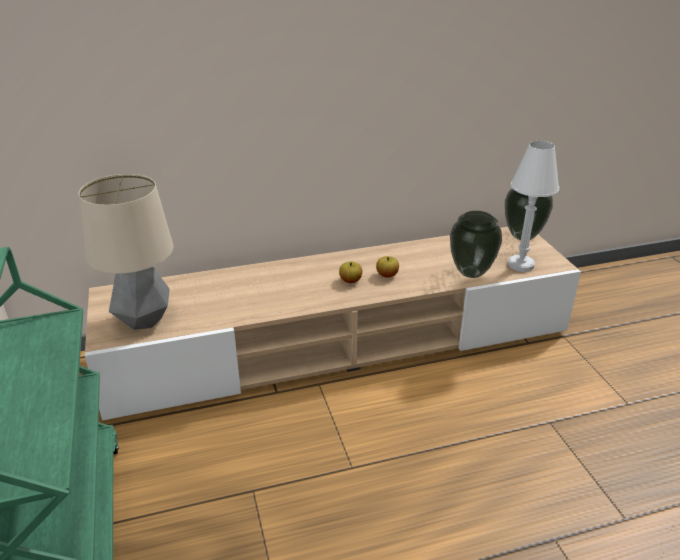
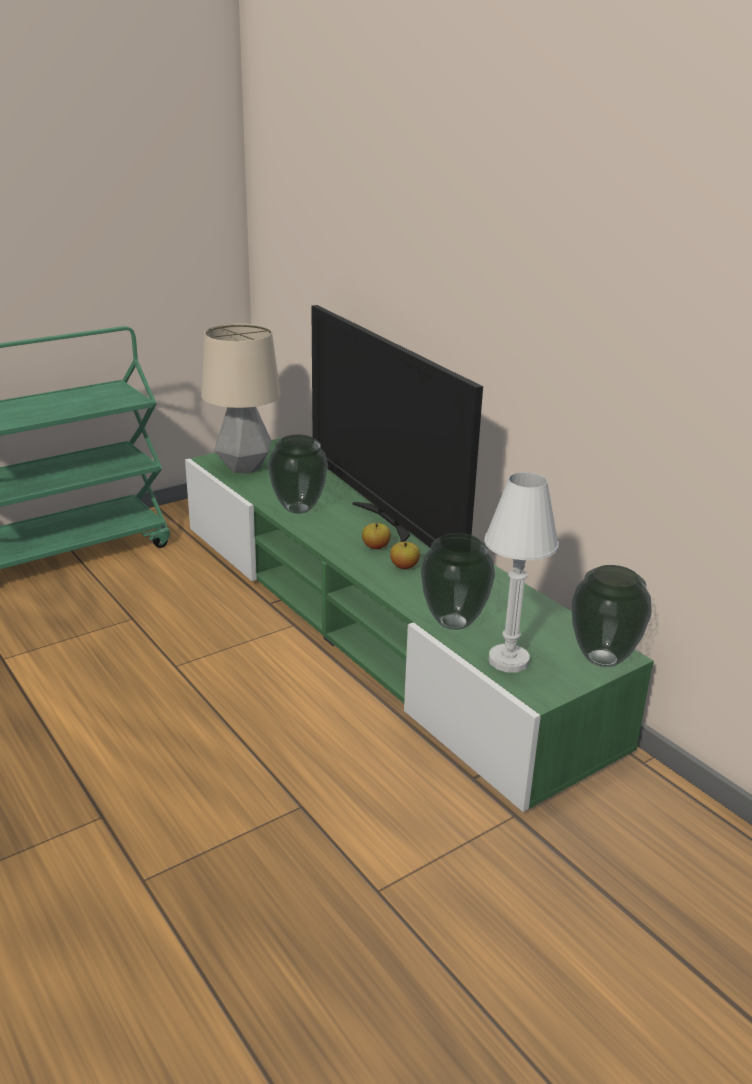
camera: 70 degrees right, 5 degrees down
beige tv stand [85,227,581,421] -> green tv stand [185,438,654,812]
none -> vase [268,435,328,514]
none -> television [311,305,483,548]

